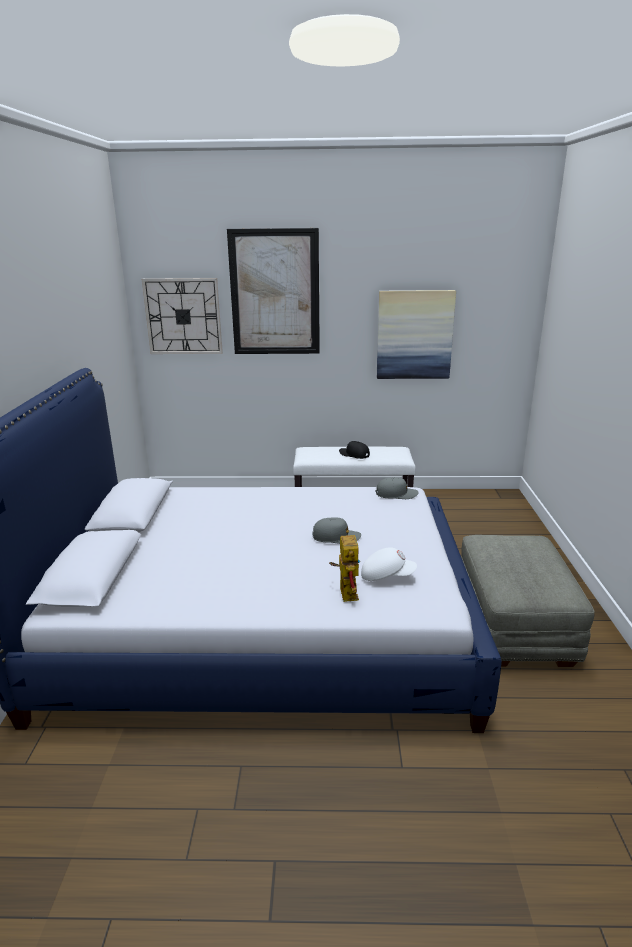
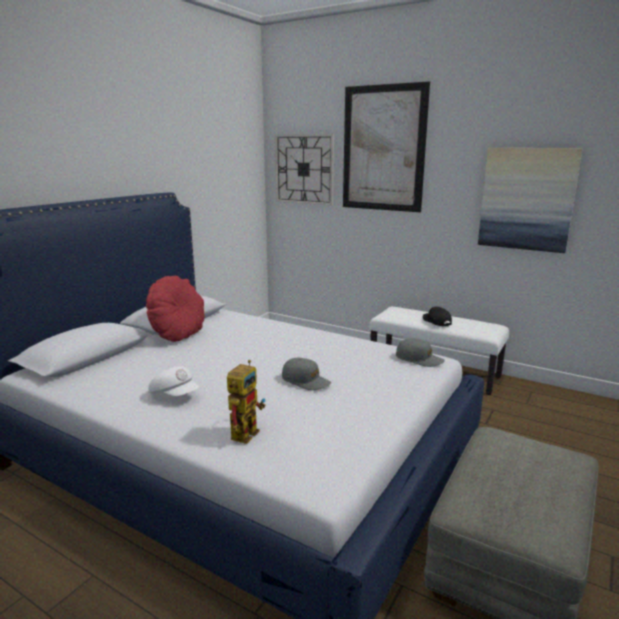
camera: 30 degrees right, 5 degrees down
white cap [361,547,417,581] -> white cap moved to [148,366,199,396]
none -> red pillow [146,276,205,342]

